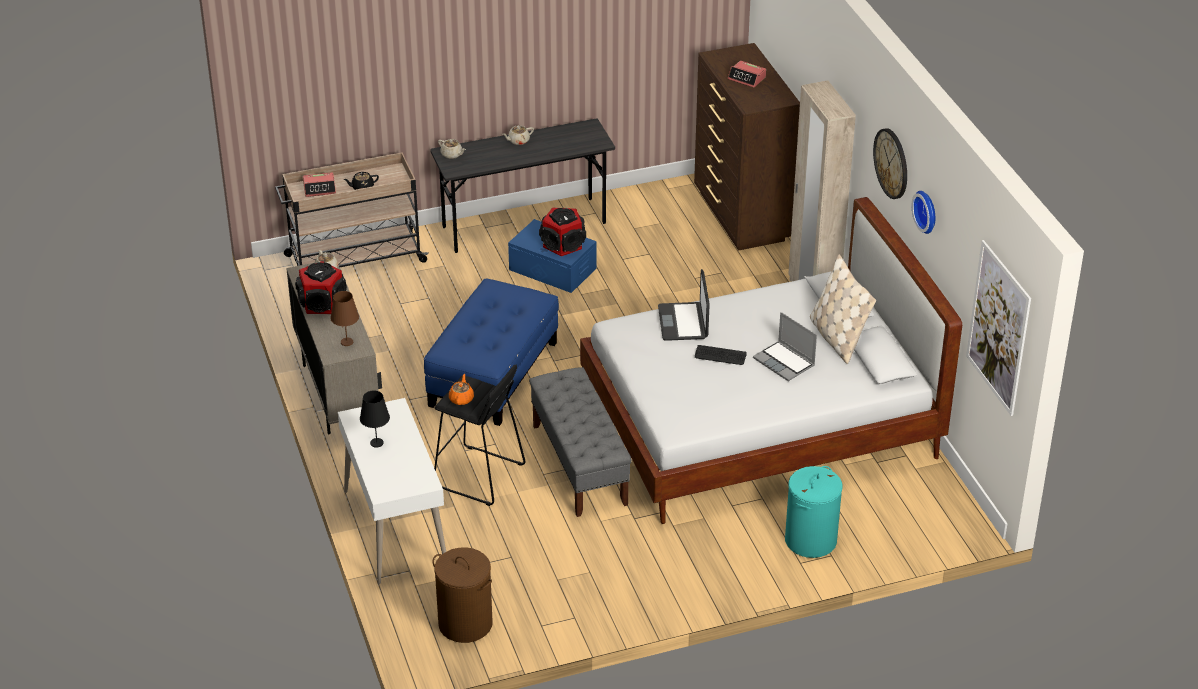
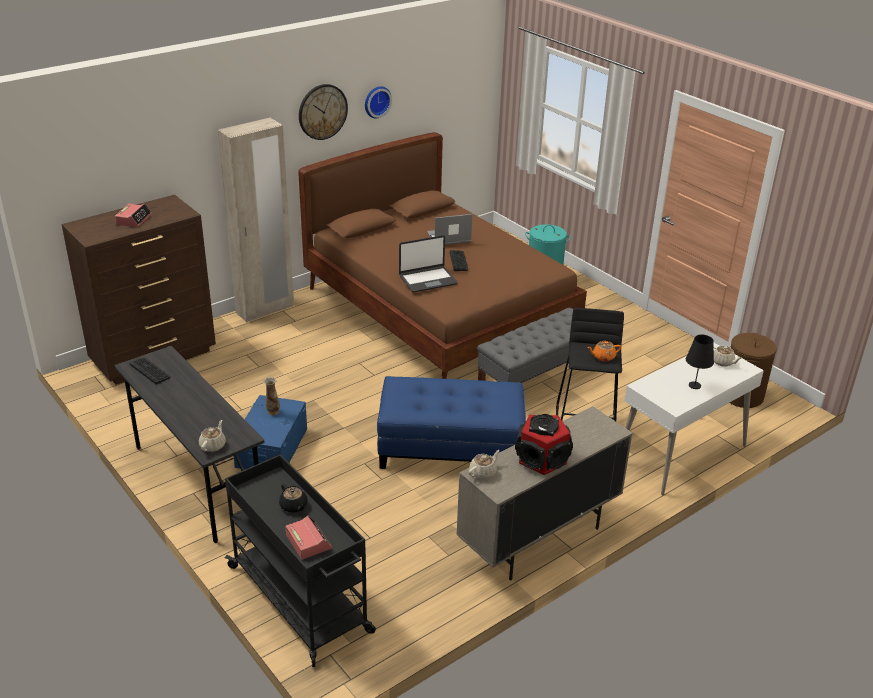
camera: 110 degrees left, 5 degrees down
beige cart [275,152,428,267] -> black cart [225,454,376,667]
brown table lamp [330,291,359,346] -> none
beige teapot [502,125,534,145] -> beige teapot moved to [714,346,742,367]
speaker [539,208,586,256] -> vase [264,377,280,415]
white bed [580,197,962,524] -> brown bed [298,132,587,379]
laptop [753,312,817,381] -> laptop turned 135 degrees counterclockwise [427,214,472,245]
beige pillow [810,255,876,364] -> none
picture [966,240,1031,416] -> none
none -> keyboard [129,358,170,385]

